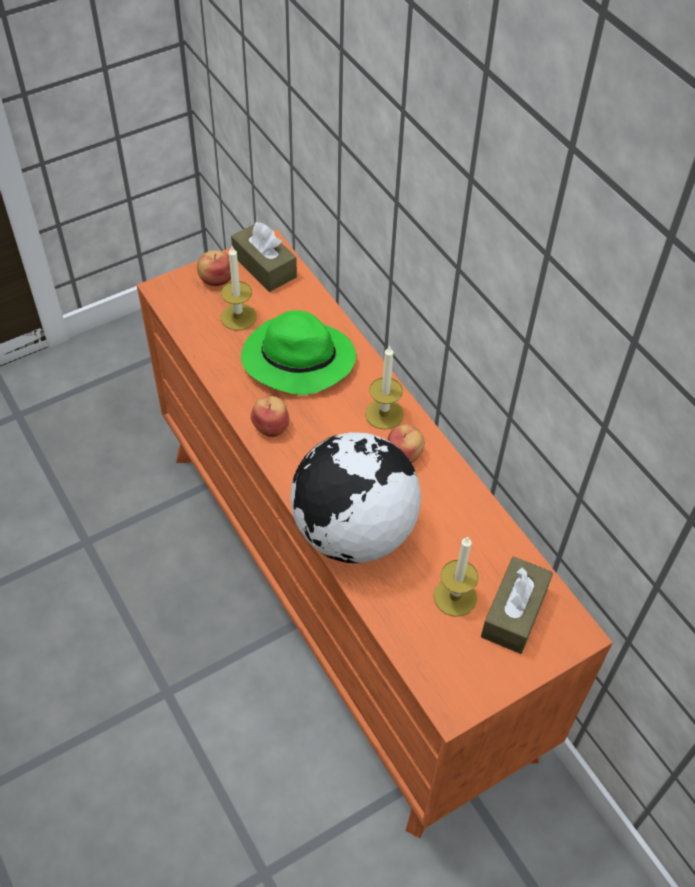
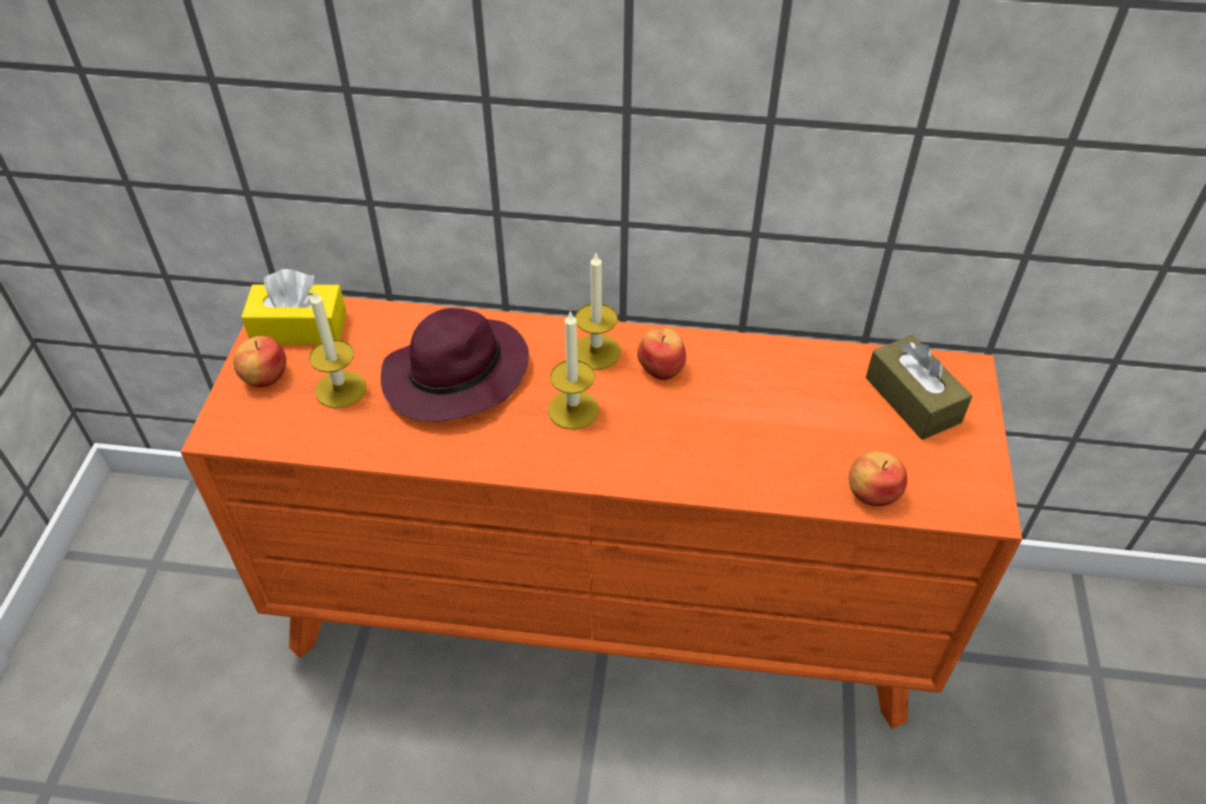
camera: 50 degrees left, 5 degrees down
brown tissue box [231,222,297,292] -> yellow tissue box [241,269,347,345]
green hat [241,310,356,395] -> purple hat [381,308,529,422]
apple [251,396,289,437] -> apple moved to [849,451,907,506]
globe [290,432,421,563] -> none
candle [434,537,479,617] -> candle moved to [548,310,599,430]

